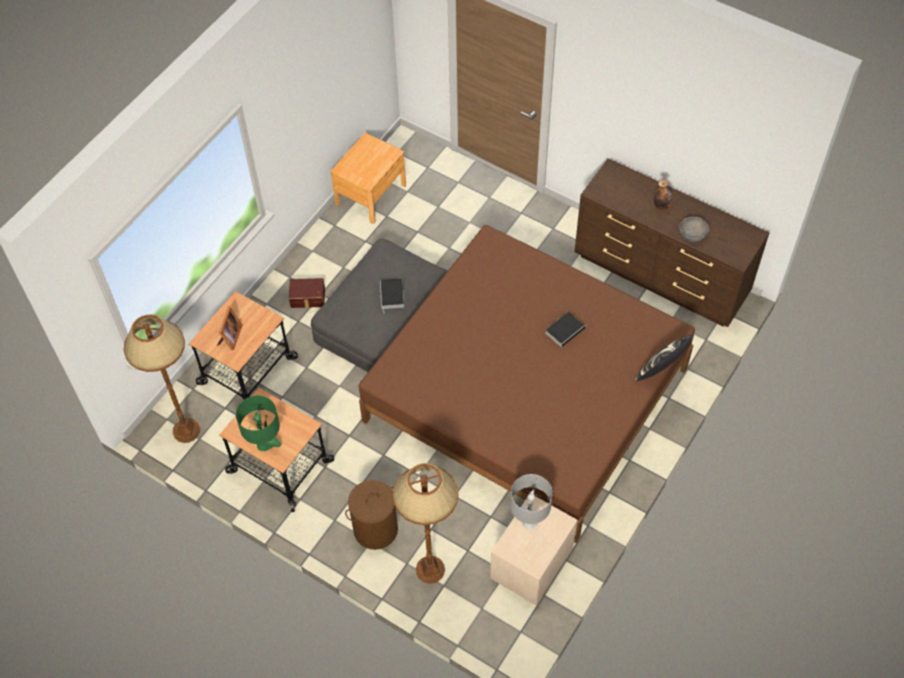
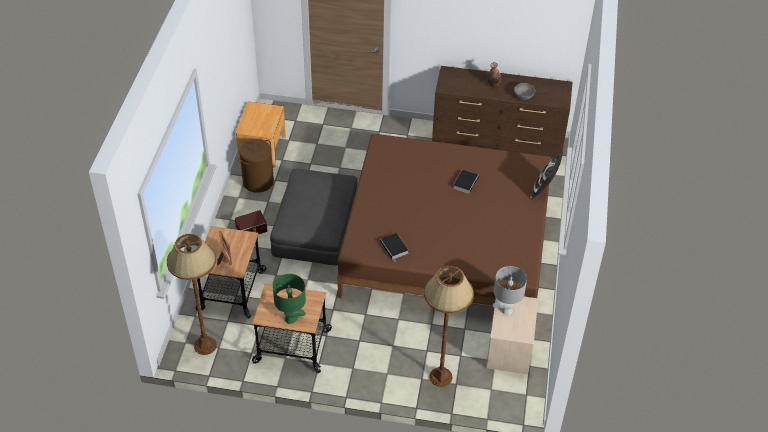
camera: 25 degrees left, 10 degrees down
brown laundry basket [345,480,398,550] -> brown laundry basket moved to [239,139,274,193]
book [380,279,404,314] -> book moved to [380,233,408,263]

